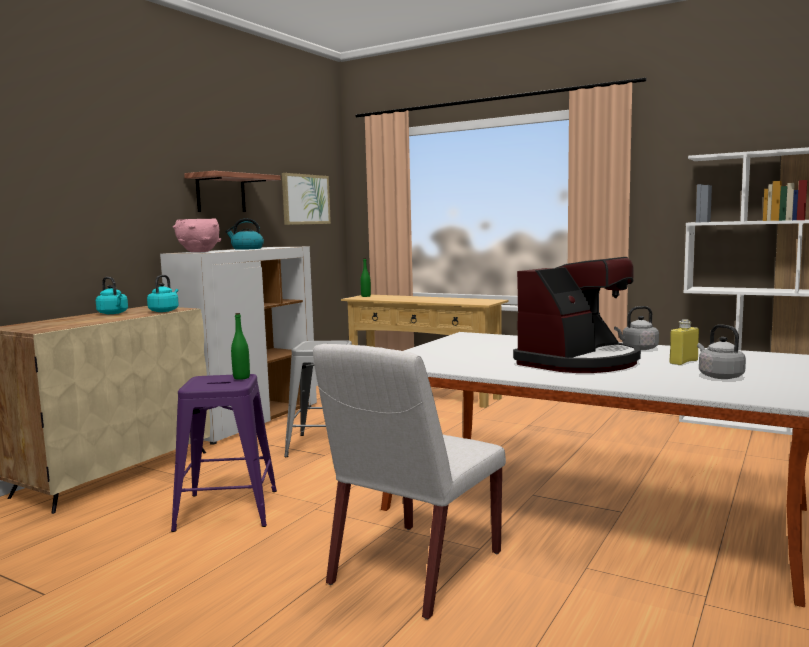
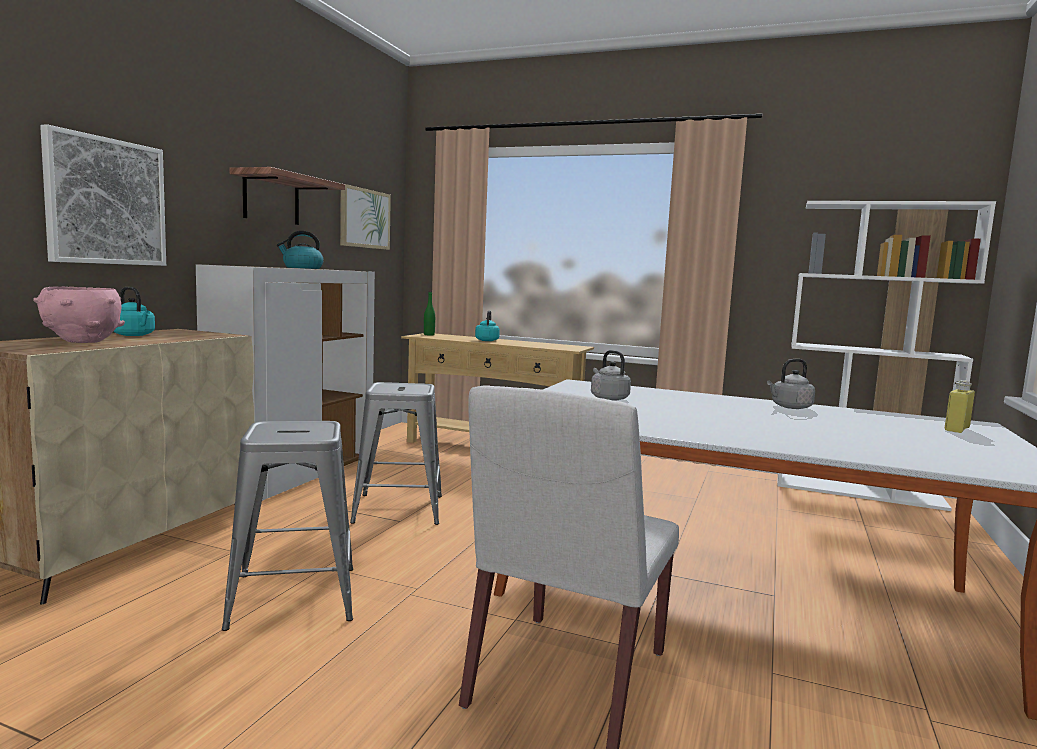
camera: 10 degrees left, 0 degrees up
turquoise kettle [147,275,179,312] -> turquoise kettle moved to [475,310,500,341]
purple stool [171,374,277,532] -> grey stool [222,421,353,631]
pink bowl [173,219,221,252] -> pink bowl moved to [33,286,125,343]
green bottle [231,313,250,380] -> none
coffee machine [513,257,641,373] -> none
yellow bottle [670,319,699,365] -> yellow bottle moved to [945,380,975,433]
grey kettle [697,324,746,379] -> grey kettle moved to [591,350,631,401]
none -> picture [40,124,166,266]

